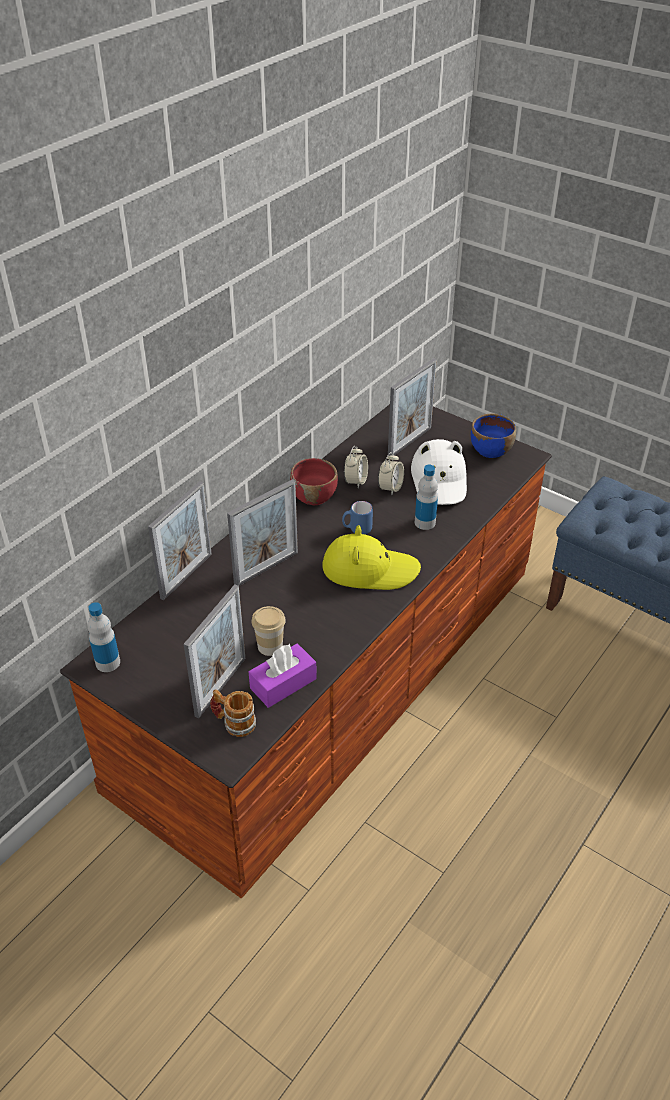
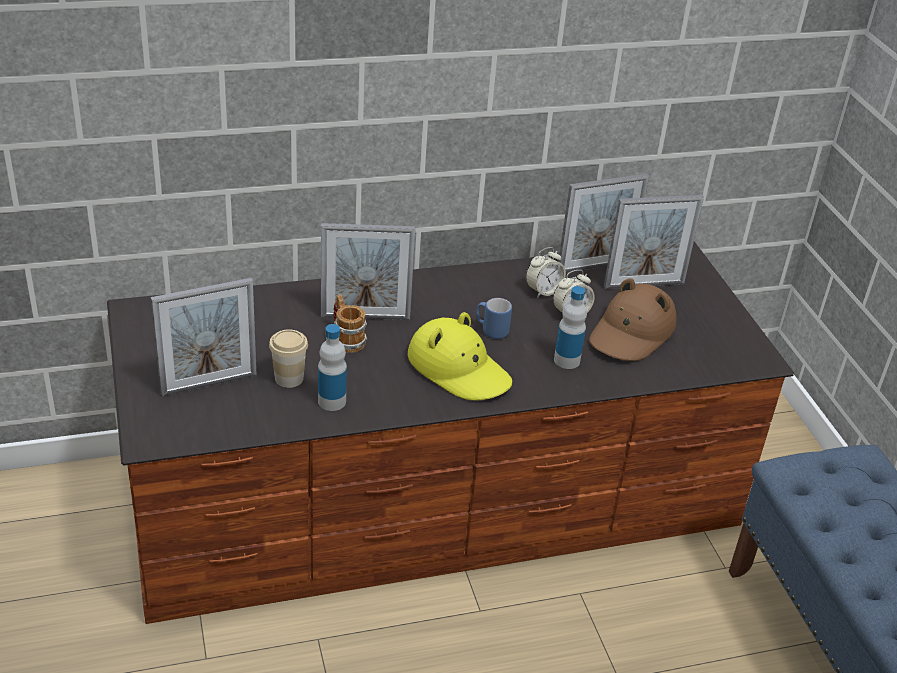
camera: 35 degrees right, 5 degrees down
bottle [88,602,120,672] -> bottle moved to [318,324,347,411]
picture frame [148,481,212,600] -> picture frame moved to [558,174,649,273]
mug [210,689,256,737] -> mug moved to [333,294,367,353]
purple tissue box [249,644,317,708] -> none
red bowl [290,458,338,505] -> none
white hat [411,439,467,505] -> brown hat [589,278,676,361]
blue bowl [471,413,516,458] -> none

